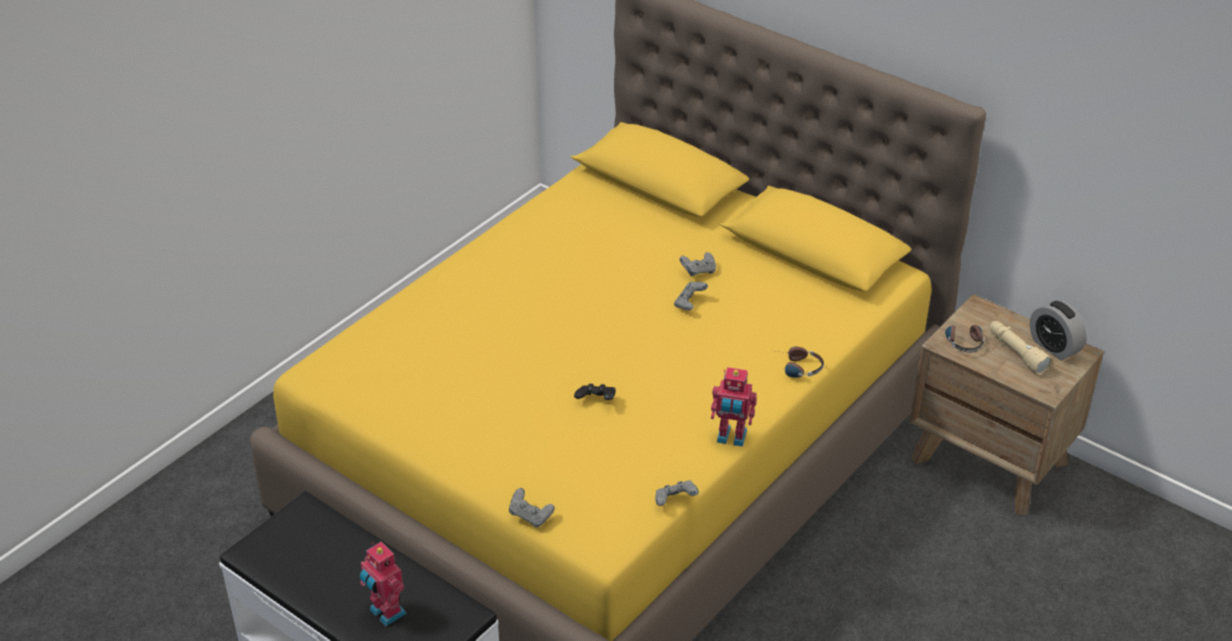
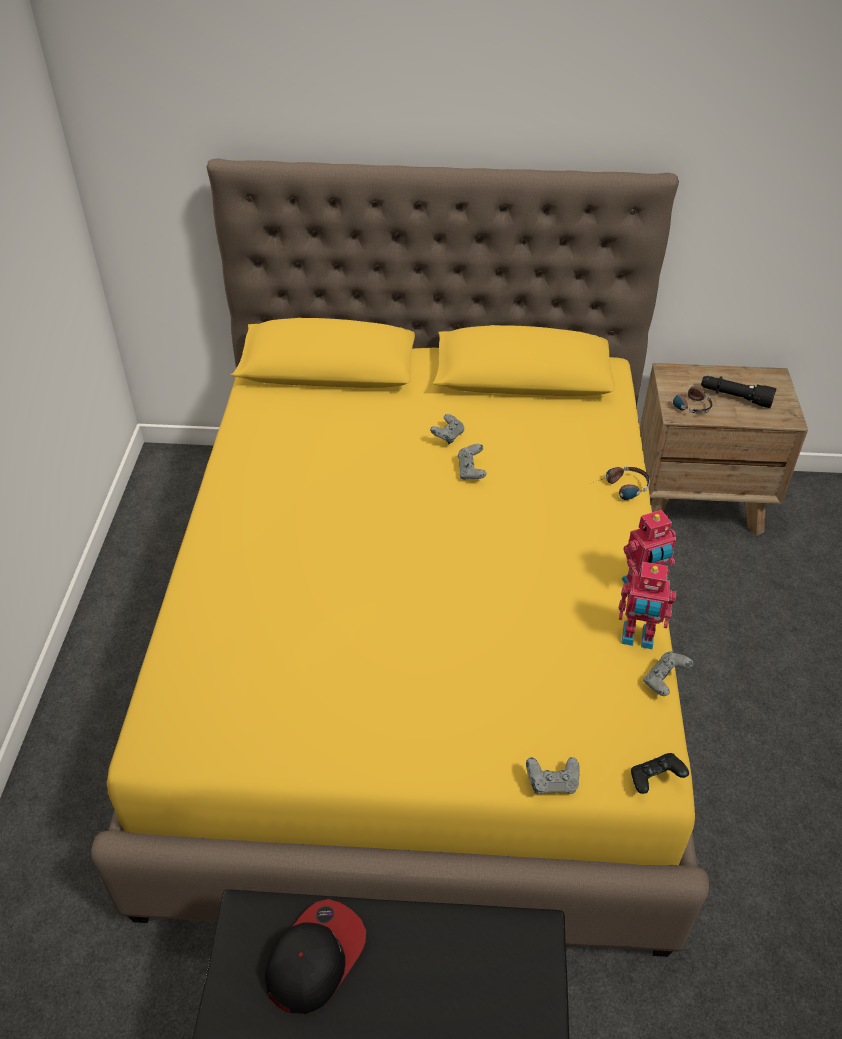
camera: 35 degrees left, 5 degrees up
toy robot [360,542,406,626] -> toy robot moved to [619,562,676,649]
black game controller [574,384,616,400] -> black game controller moved to [631,753,689,794]
beige flashlight [990,321,1052,375] -> black flashlight [701,376,777,408]
alarm clock [1030,300,1087,360] -> none
none -> cap [265,899,366,1014]

